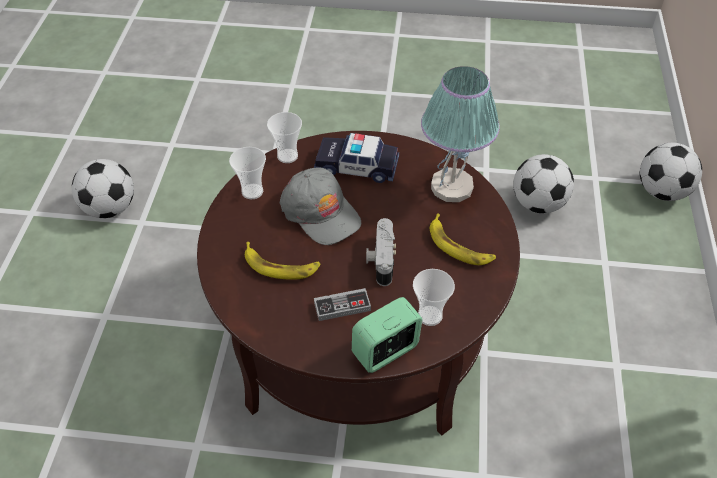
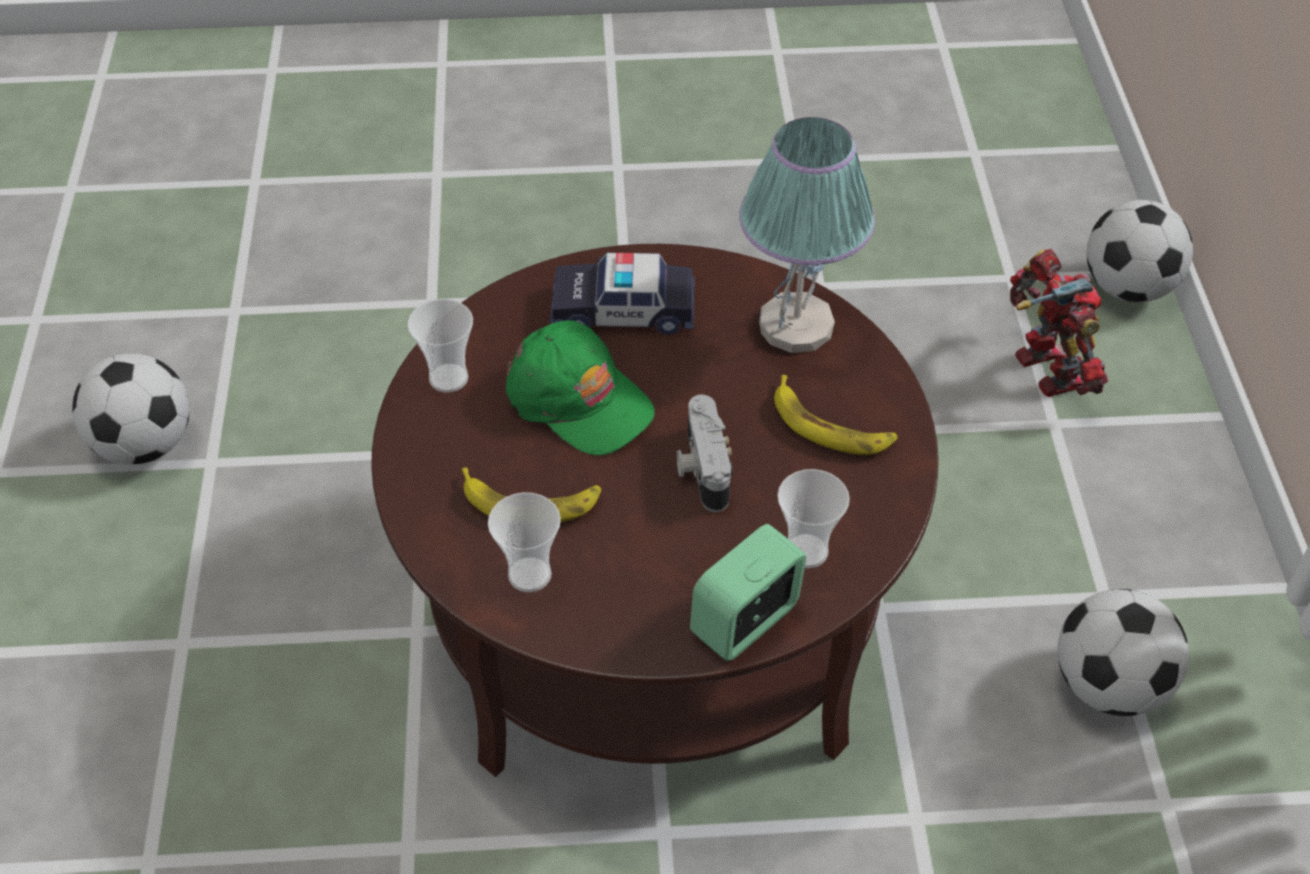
camera: 10 degrees left, 0 degrees up
cup [267,112,302,163] -> cup moved to [488,492,561,592]
grey cap [280,167,361,245] -> green cap [506,320,655,456]
game controller [314,288,371,321] -> none
football [513,154,574,213] -> football moved to [1057,589,1189,716]
none -> toy robot [1010,249,1108,397]

